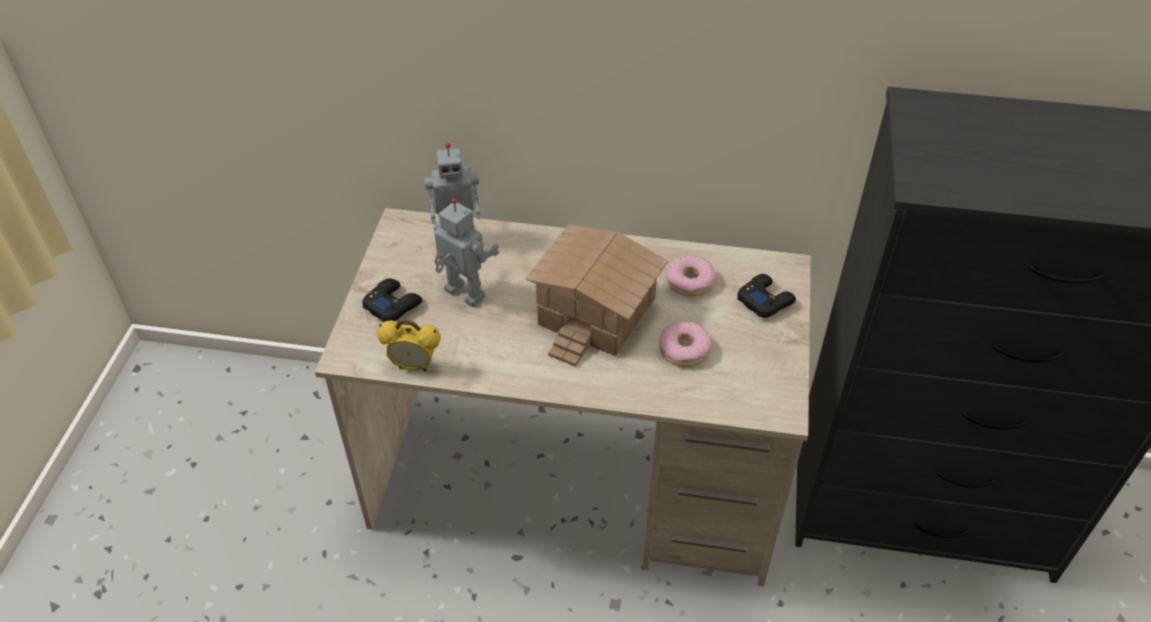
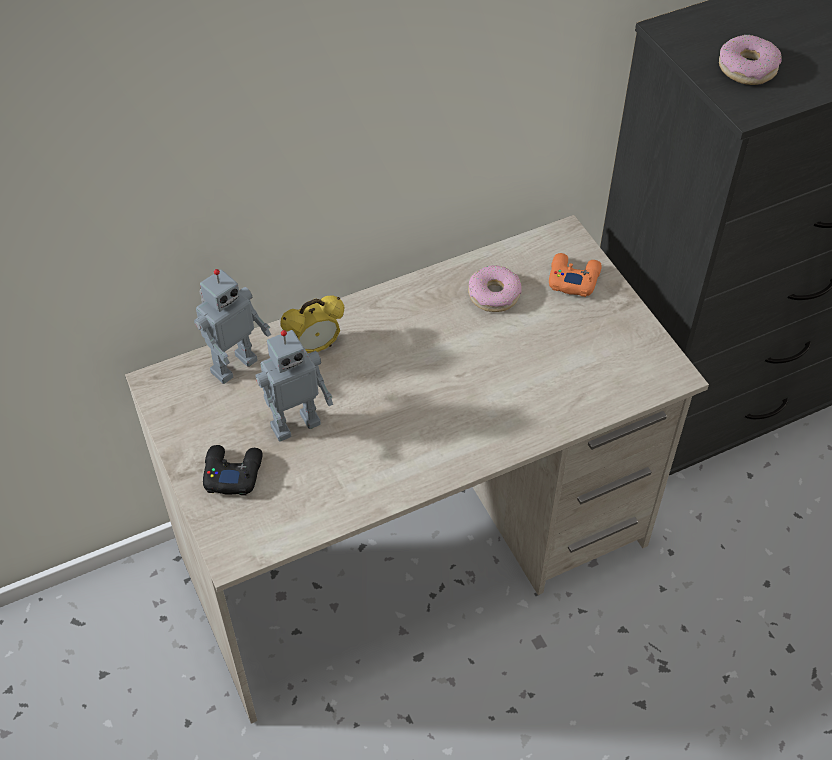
camera: 35 degrees left, 5 degrees up
alarm clock [377,320,441,372] -> alarm clock moved to [280,295,344,353]
toy robot [434,199,499,307] -> toy robot turned 150 degrees clockwise [255,330,333,442]
toy house [525,224,669,367] -> none
donut [659,321,712,367] -> donut moved to [719,35,781,85]
black game controller [737,274,796,318] -> orange game controller [549,253,602,297]

